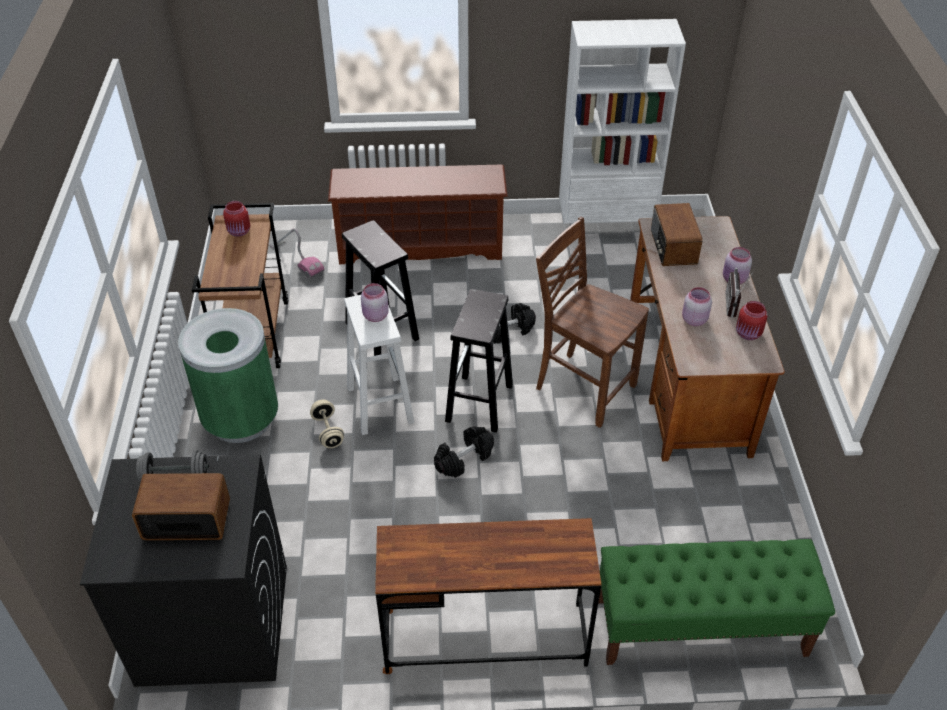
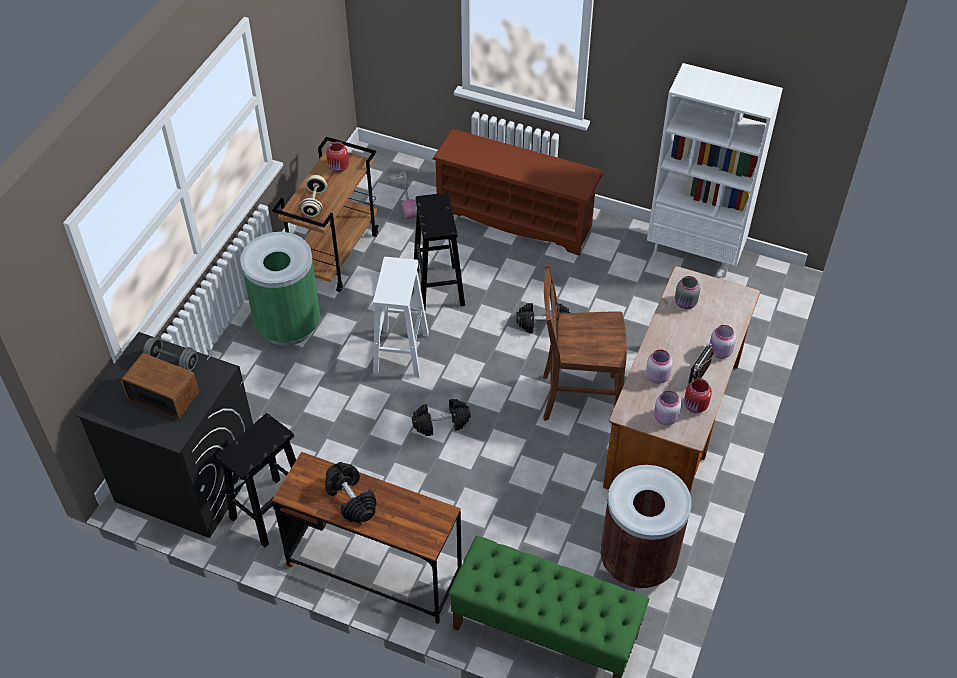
camera: 25 degrees right, 5 degrees up
beige dumbbell [310,399,344,448] -> beige dumbbell moved to [300,175,327,217]
pink jar [361,283,389,322] -> pink jar moved to [654,391,682,425]
black stool [445,289,513,433] -> black stool moved to [216,413,296,548]
brown chair [536,217,649,428] -> brown chair turned 60 degrees counterclockwise [543,264,627,421]
radio [651,203,703,266] -> grey jar [675,276,700,309]
none -> black dumbbell [325,462,376,523]
none -> brown trash can [600,465,691,589]

